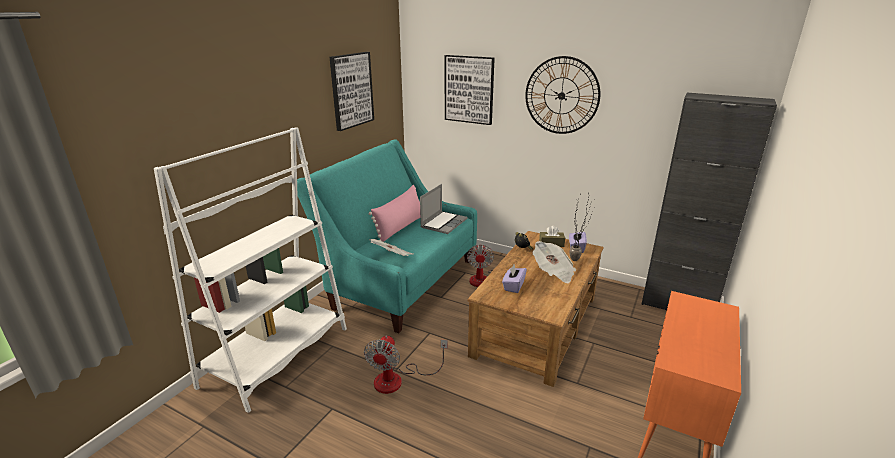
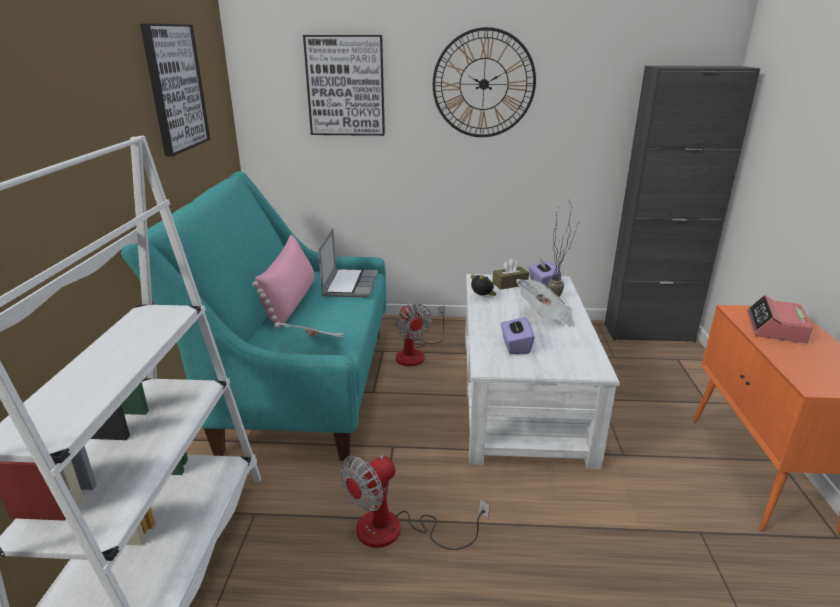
camera: 25 degrees left, 0 degrees up
fan [364,335,448,394] -> fan turned 60 degrees clockwise [340,456,490,550]
brown coffee table [467,231,604,387] -> white coffee table [465,274,620,469]
none -> alarm clock [747,295,813,344]

